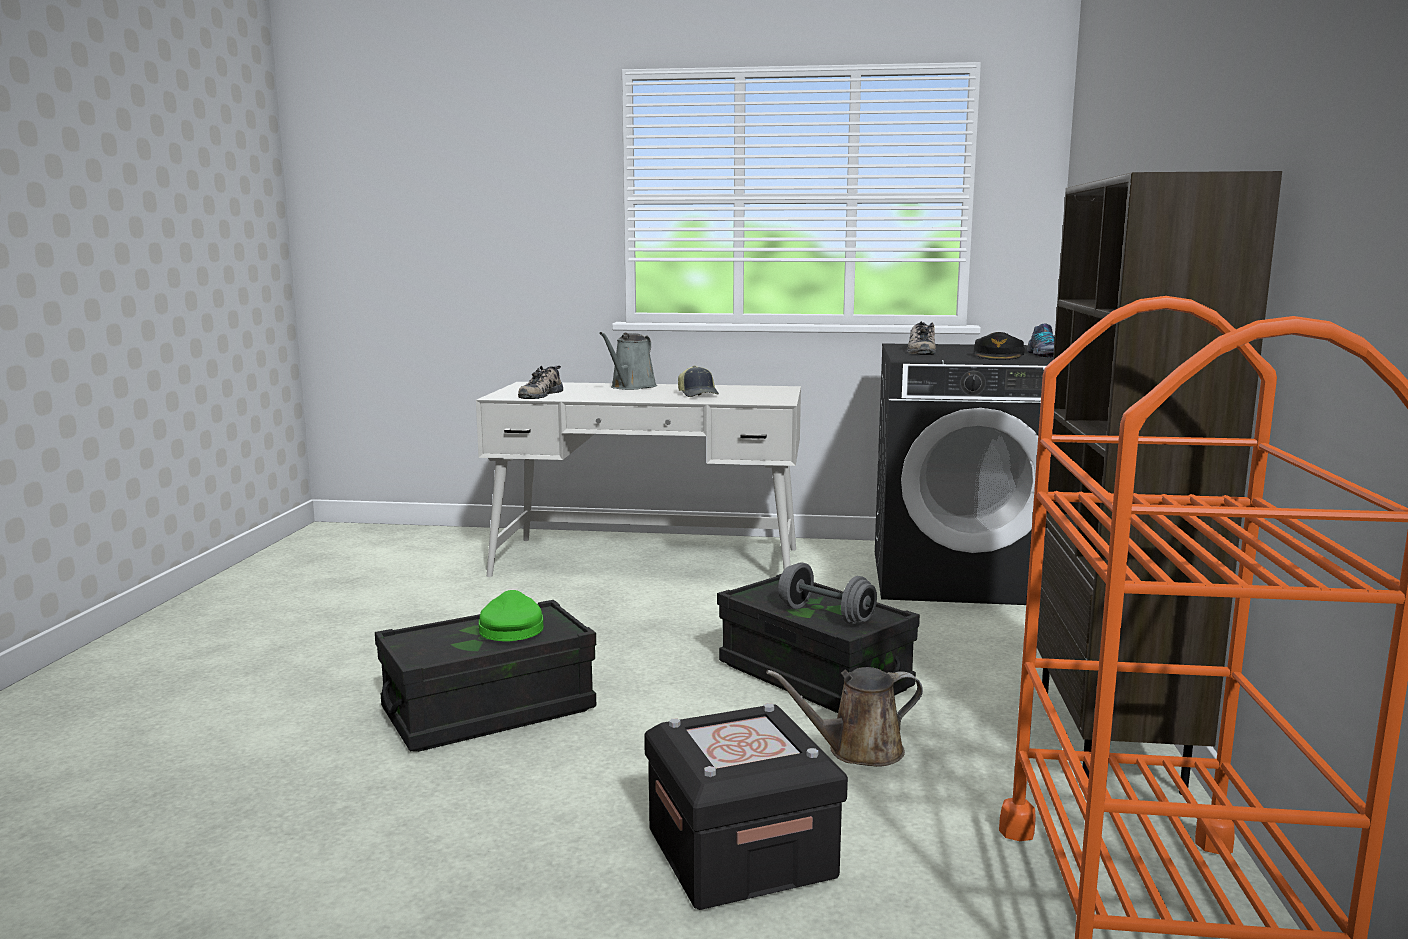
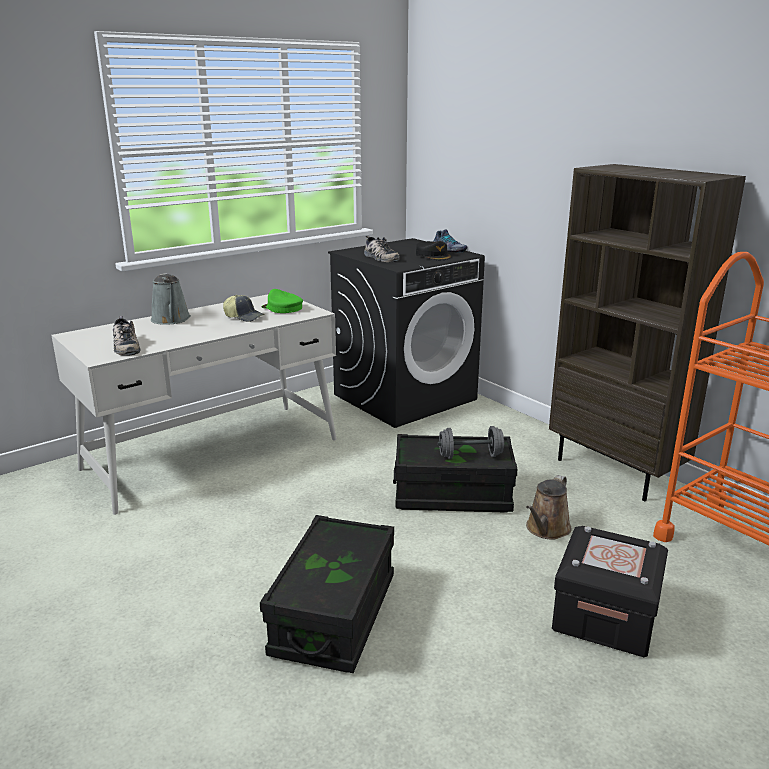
camera: 45 degrees left, 10 degrees up
green cap [479,590,543,641] -> green cap moved to [261,289,303,313]

